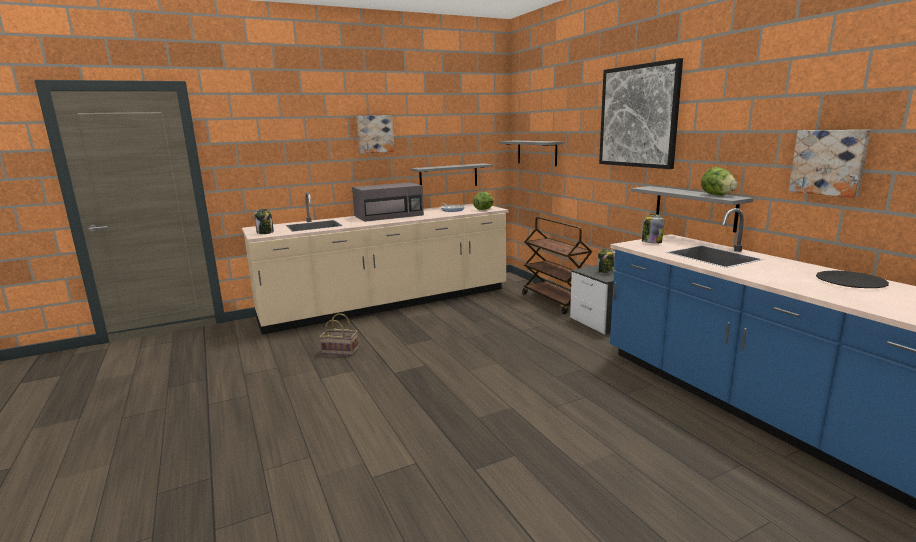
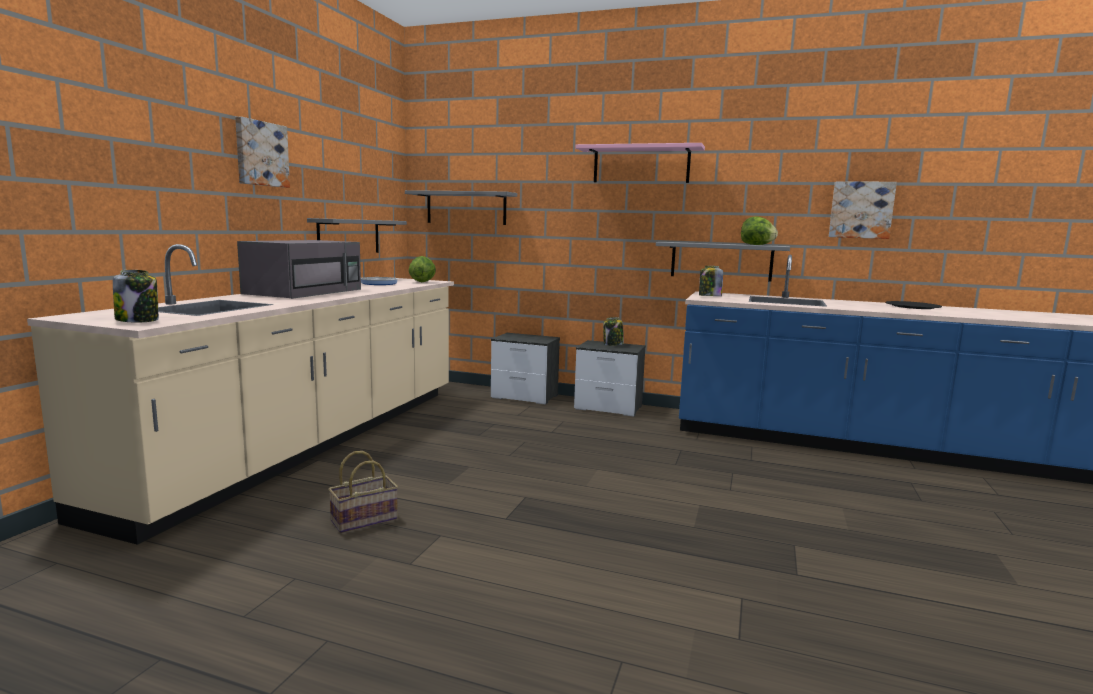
camera: 45 degrees left, 5 degrees down
brown cart [522,217,592,314] -> nightstand [491,333,560,405]
picture [599,58,683,169] -> pink shelf [575,143,705,183]

